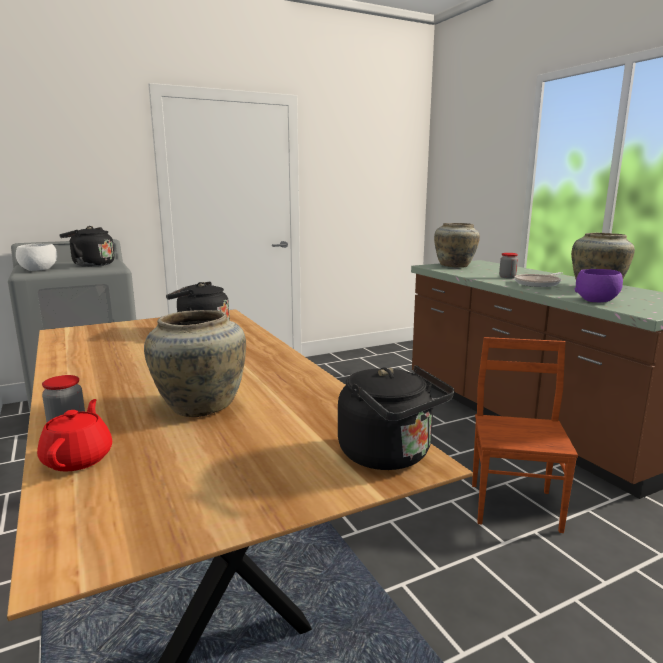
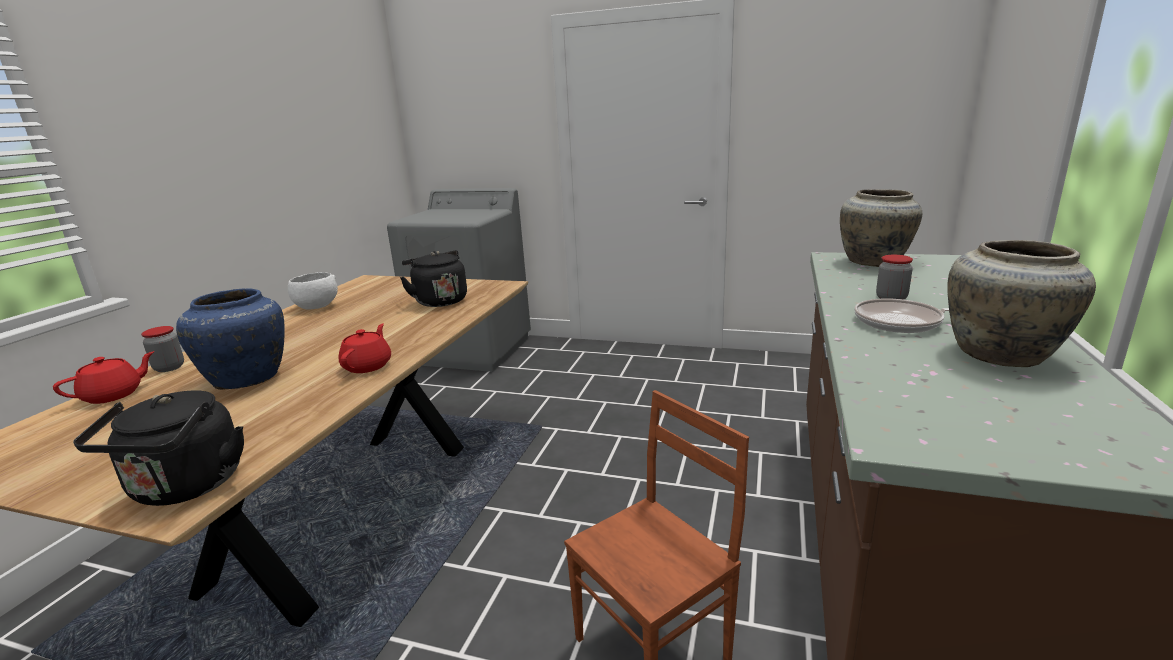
camera: 45 degrees right, 5 degrees up
white bowl [16,244,57,271] -> white bowl moved to [288,272,338,310]
black kettle [59,226,115,267] -> none
beige vase [144,310,246,417] -> blue vase [176,288,285,390]
purple bowl [574,269,623,302] -> none
none -> red teapot [338,323,391,373]

